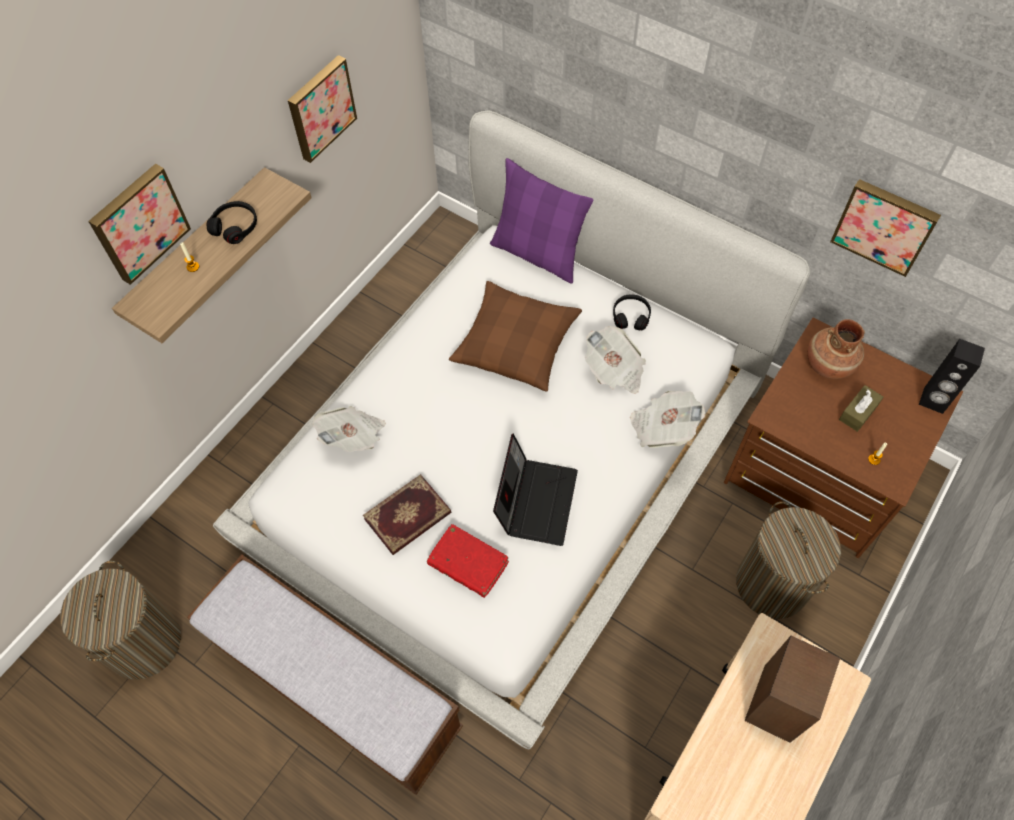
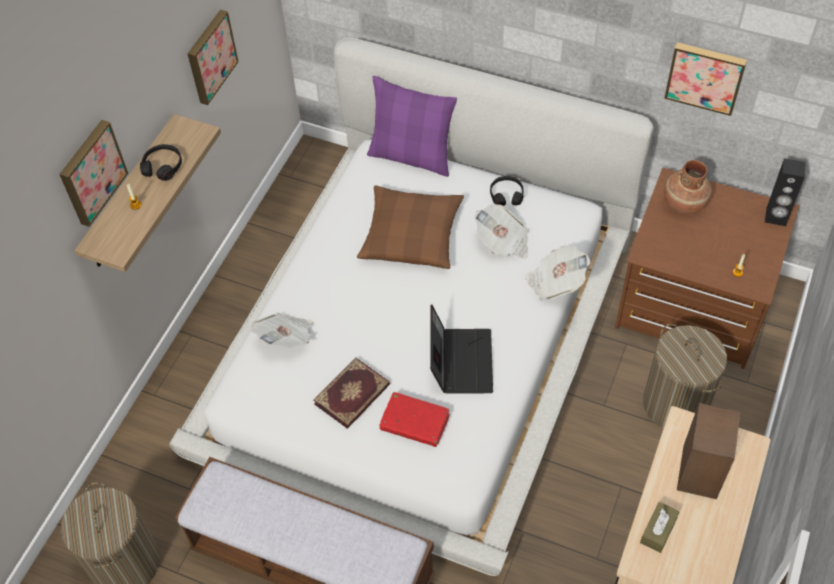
camera: 10 degrees left, 5 degrees down
brown tissue box [839,385,883,432] -> brown tissue box moved to [640,502,679,553]

